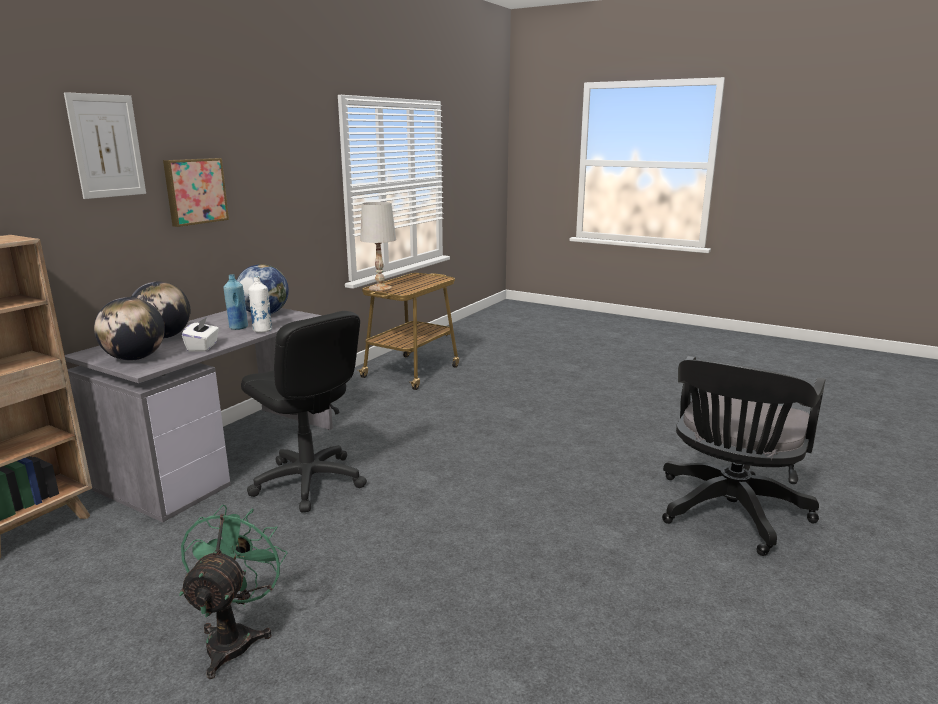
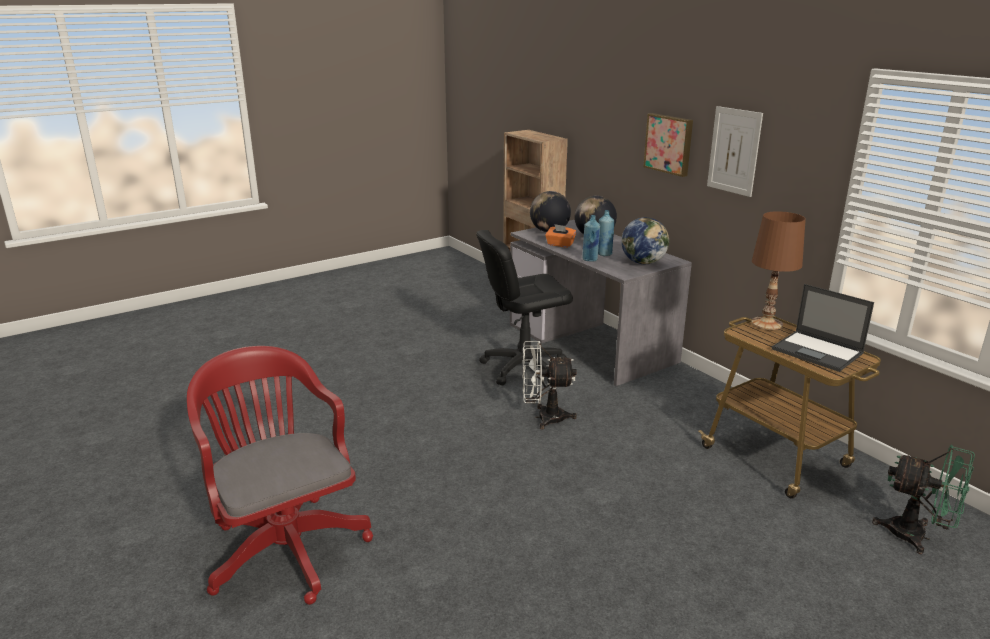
camera: 115 degrees right, 5 degrees up
picture [64,92,146,199] -> picture moved to [707,106,763,197]
green fan [179,505,287,679] -> green fan moved to [872,445,975,554]
white tissue box [182,317,219,352] -> orange tissue box [545,224,576,248]
white bottle [248,276,272,333] -> blue bottle [582,215,600,262]
white table lamp [360,202,396,291] -> brown table lamp [751,211,806,330]
black office chair [662,356,826,556] -> red office chair [187,346,373,605]
none -> white fan [522,341,577,430]
none -> laptop [772,284,874,372]

